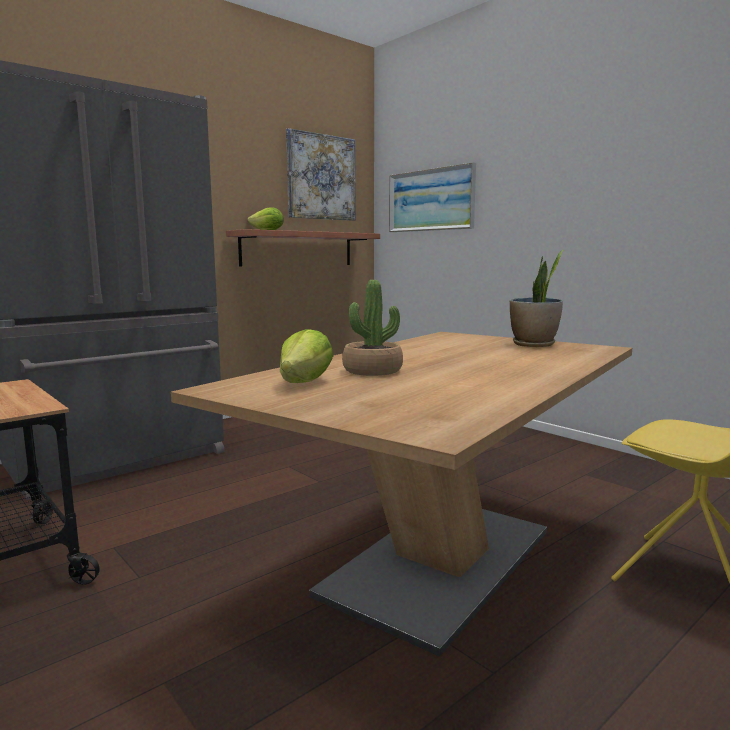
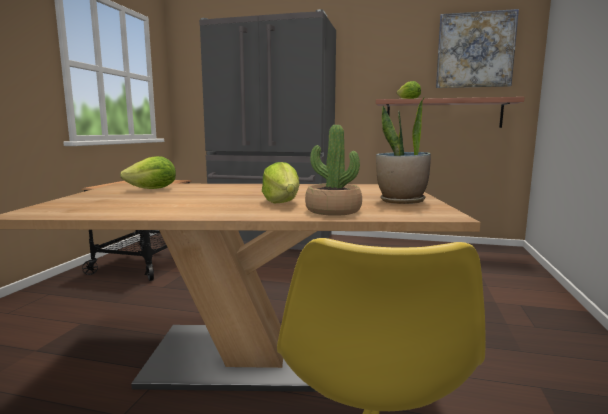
camera: 55 degrees right, 0 degrees up
potted plant [342,280,403,376] -> potted plant moved to [305,125,362,216]
picture [389,162,476,232] -> none
none -> lettuce [262,162,300,204]

